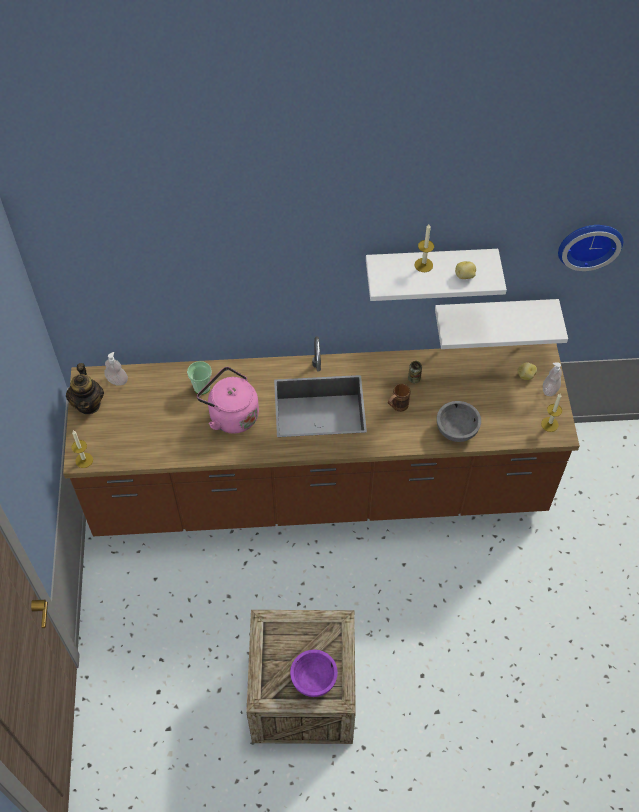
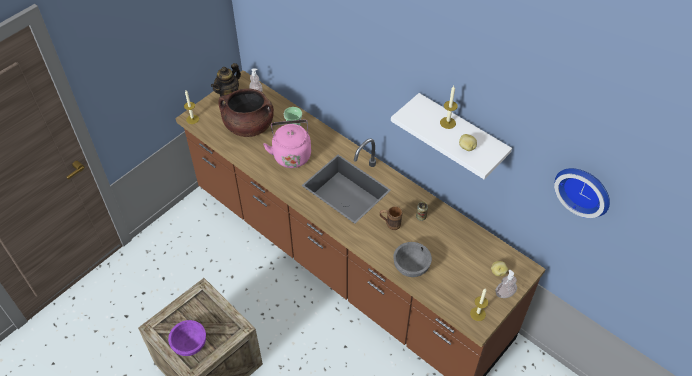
camera: 45 degrees right, 5 degrees down
white shelf [435,299,568,349] -> none
none -> brown cooking pot [218,88,274,137]

